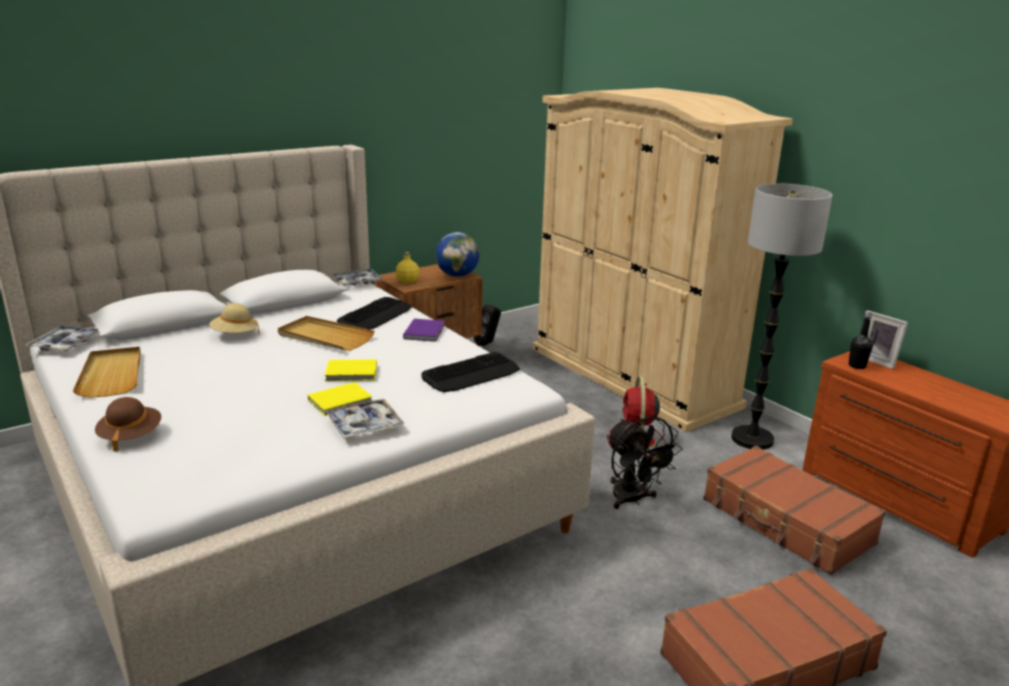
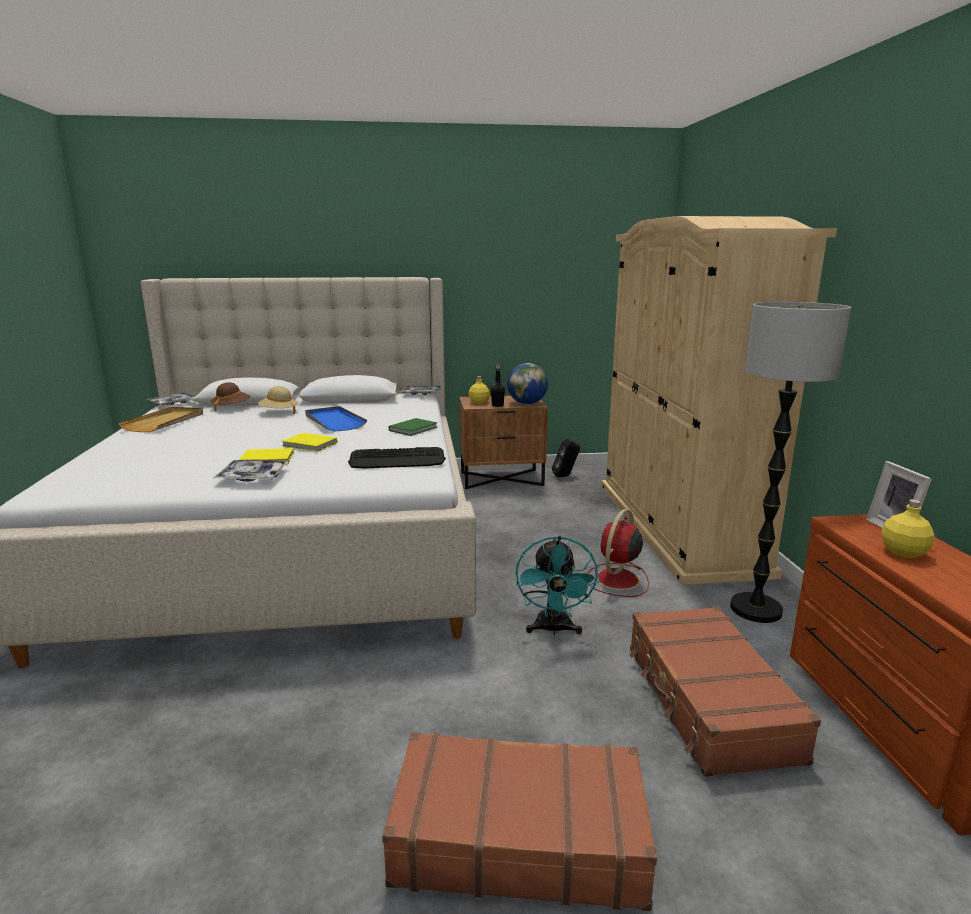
camera: 30 degrees right, 5 degrees down
brown hat [95,397,161,452] -> brown hat moved to [211,382,250,411]
beige tray [278,316,374,351] -> blue tray [305,406,367,431]
keyboard [337,297,412,330] -> none
purple book [403,319,445,342] -> green book [389,418,437,436]
black fan [607,417,683,509] -> turquoise fan [516,536,599,636]
black bottle [849,310,873,369] -> black bottle moved to [491,365,505,407]
none -> yellow bottle [882,499,935,558]

